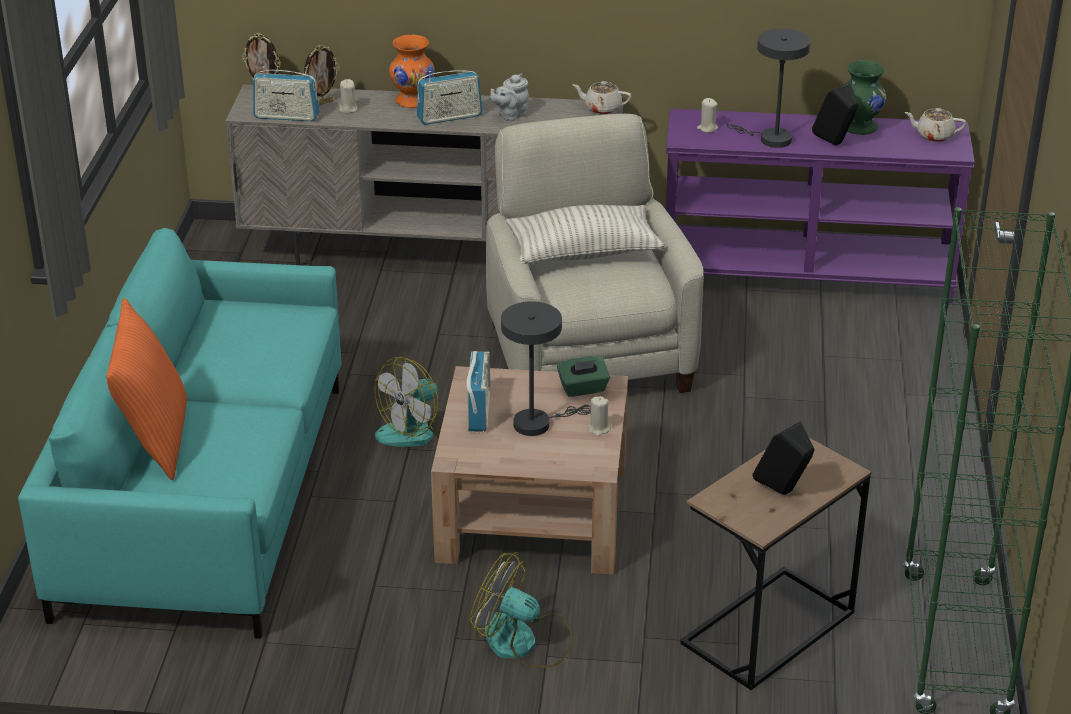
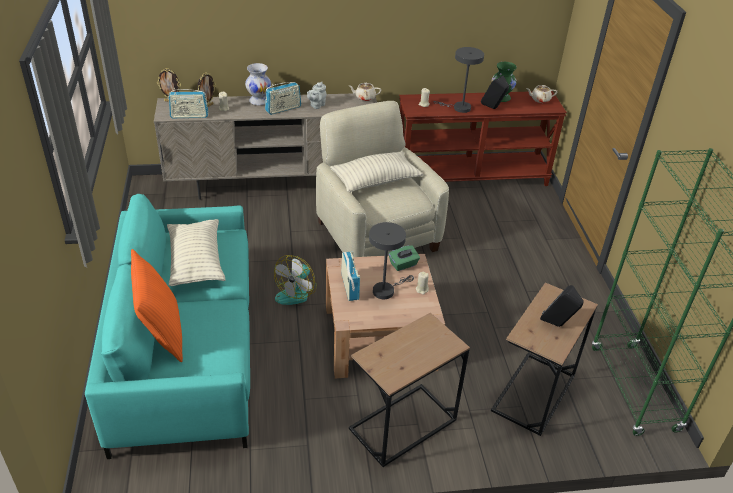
camera: 15 degrees left, 5 degrees up
orange vase [389,35,435,108] -> white vase [245,63,271,105]
fan [469,552,572,668] -> brown side table [349,313,470,467]
purple console table [666,108,975,304] -> brown console table [399,91,567,186]
none -> pillow [167,219,225,286]

